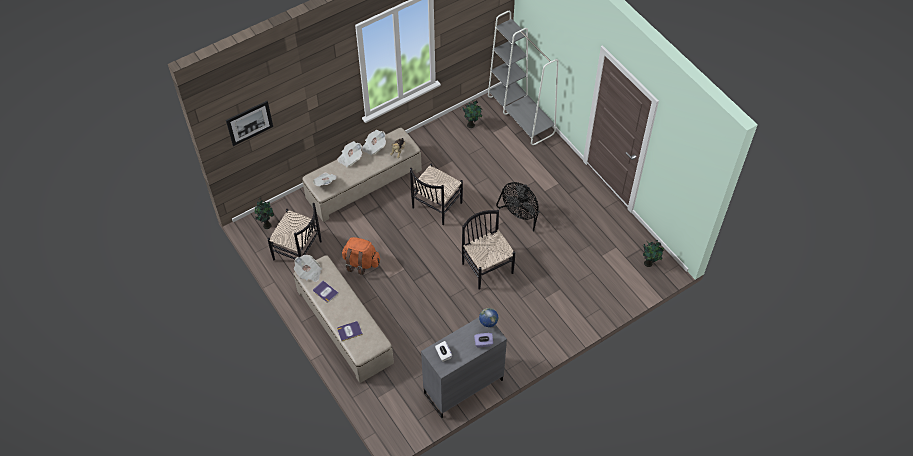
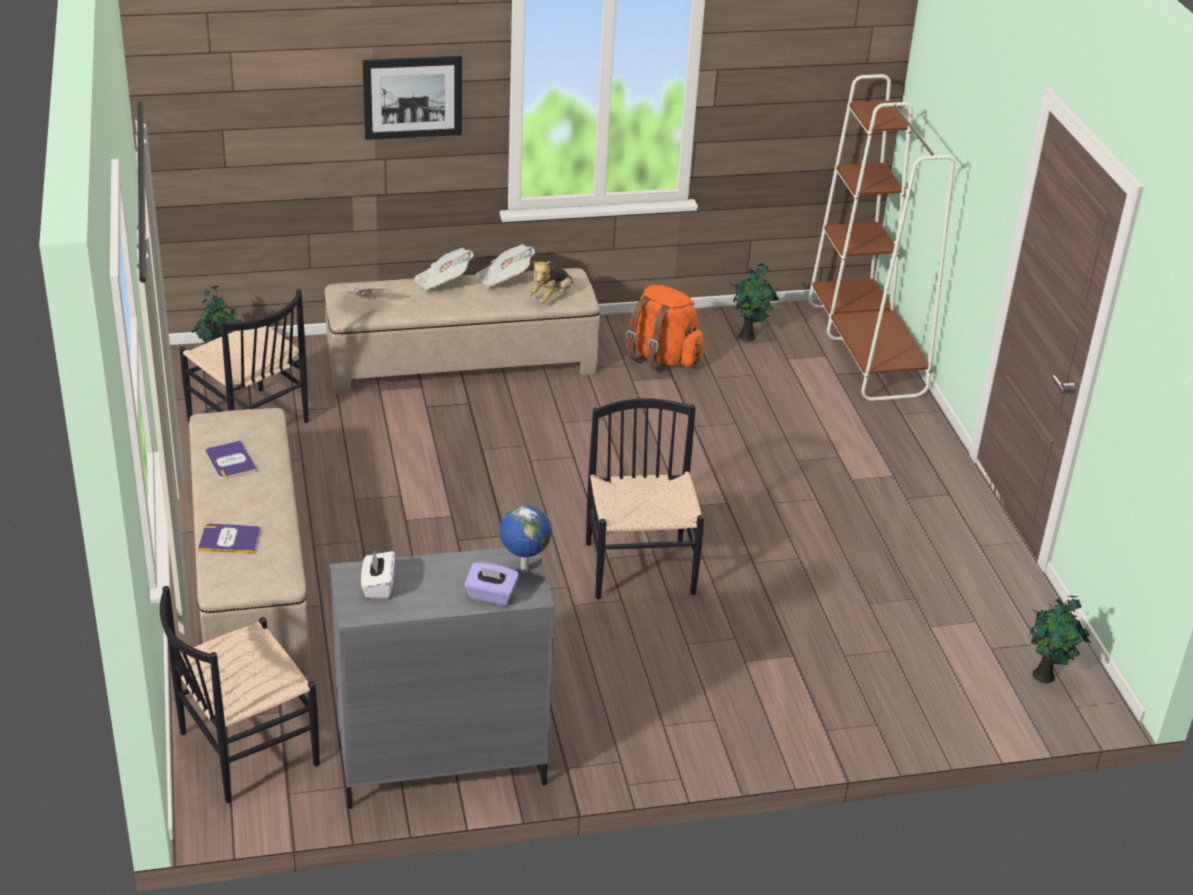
camera: 20 degrees right, 20 degrees down
picture [226,101,273,146] -> picture moved to [363,56,462,140]
newspaper [294,255,322,282] -> none
orange backpack [342,237,380,275] -> orange backpack moved to [627,285,703,372]
black chair [410,164,463,225] -> black chair moved to [160,586,320,803]
grey clothes rack [488,11,559,145] -> brown clothes rack [808,74,955,401]
black fan [496,182,540,231] -> none

